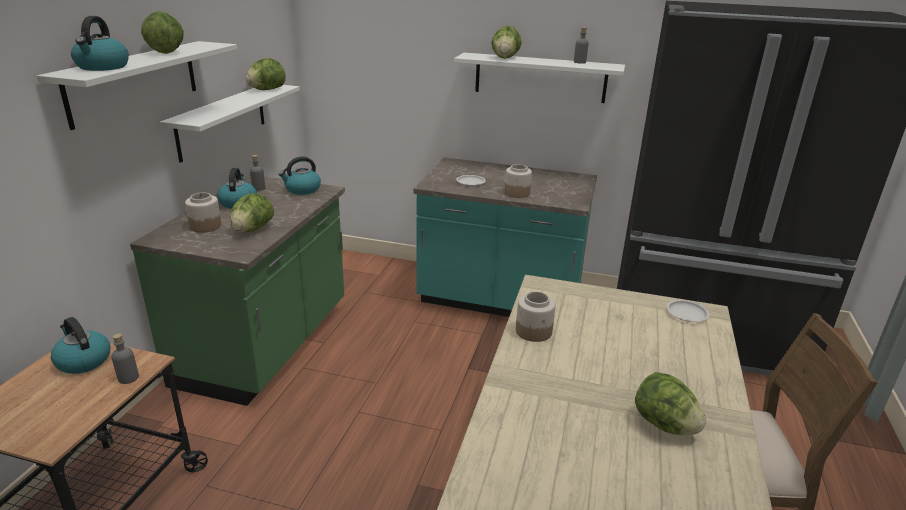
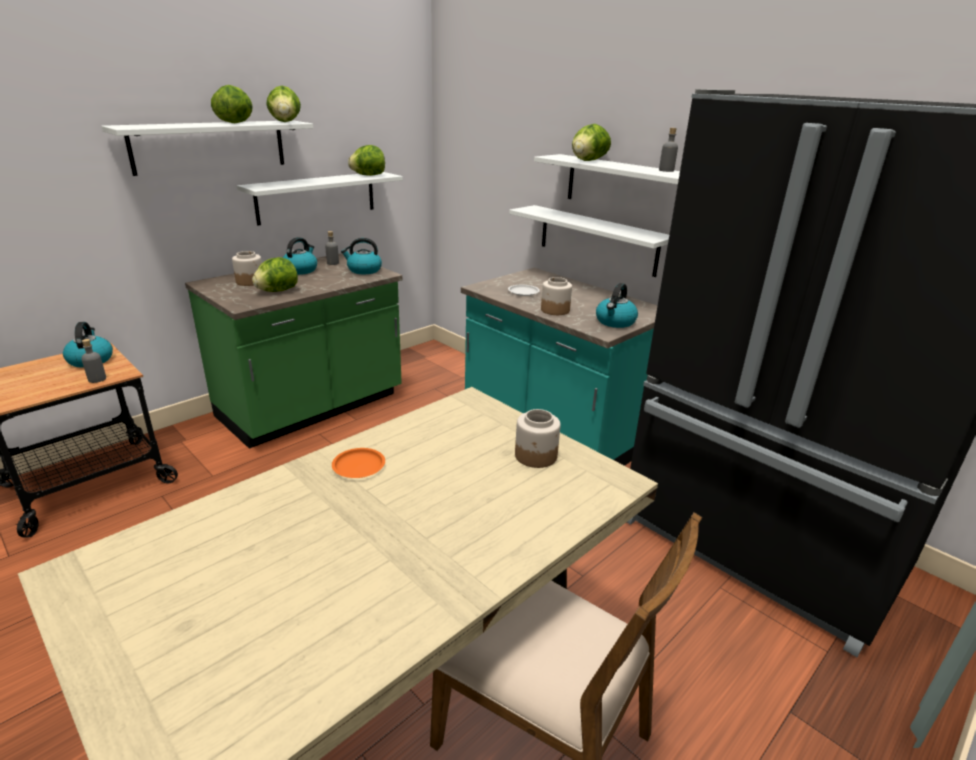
camera: 30 degrees right, 0 degrees up
kettle [71,16,129,71] -> kettle moved to [596,283,638,328]
jar [516,291,556,342] -> jar moved to [515,409,561,468]
lettuce [635,372,707,435] -> lettuce moved to [266,86,301,122]
white plate [667,300,709,322] -> none
none -> orange plate [332,448,385,478]
none -> white shelf [509,205,669,277]

